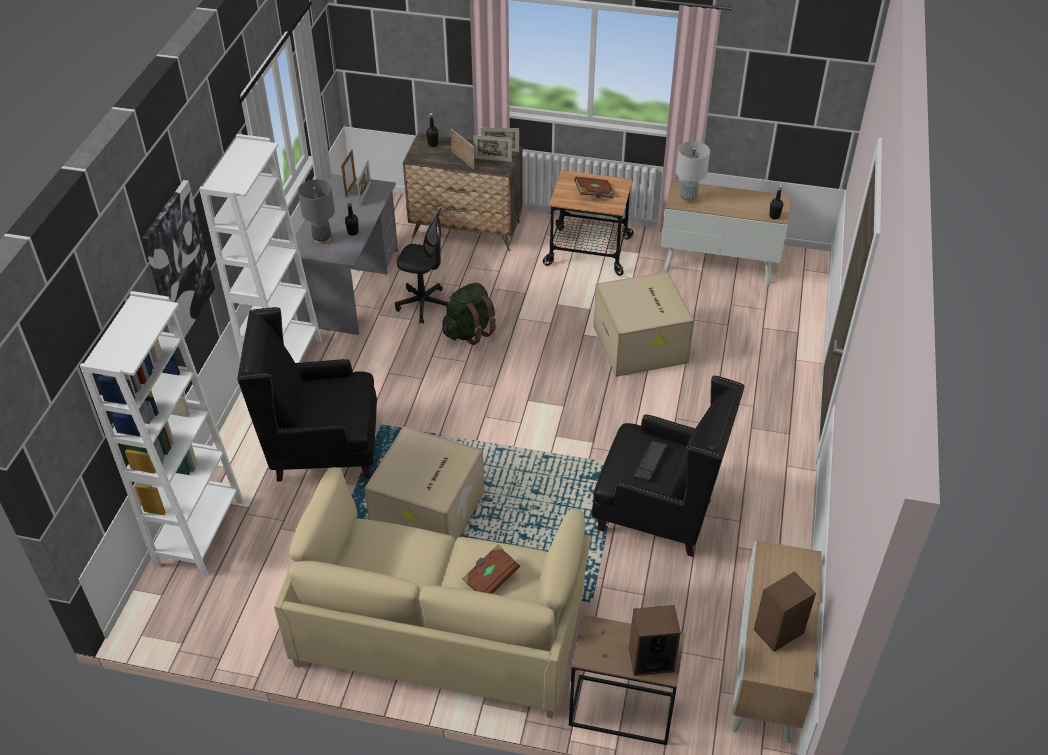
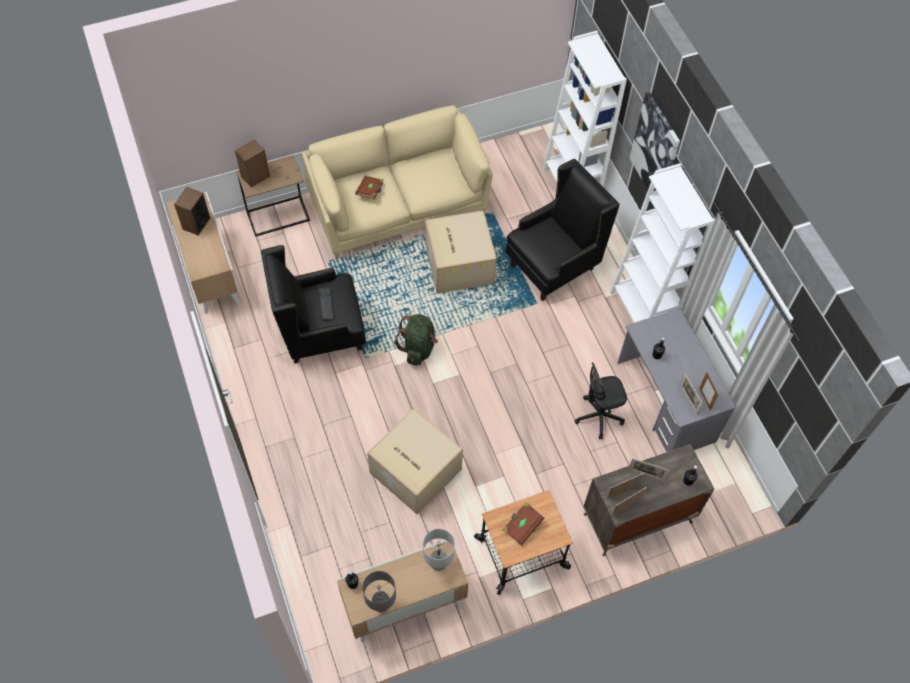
camera: 145 degrees right, 15 degrees up
grey table lamp [298,179,335,244] -> grey table lamp moved to [362,571,396,612]
green backpack [442,283,496,345] -> green backpack moved to [394,314,438,366]

